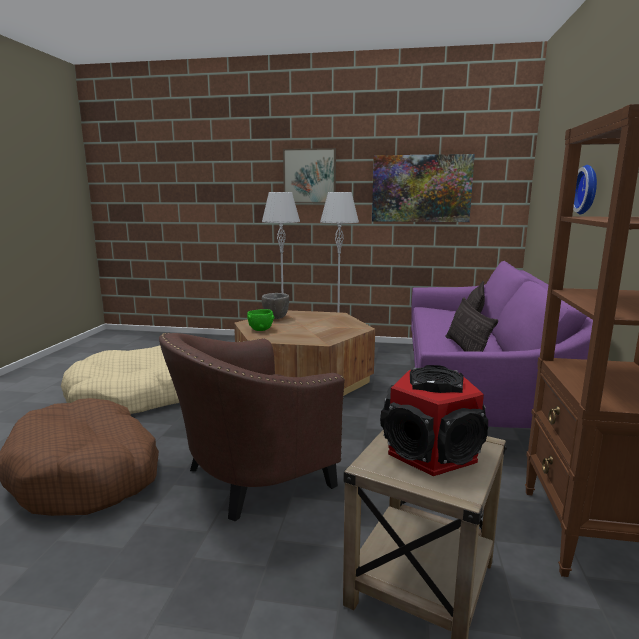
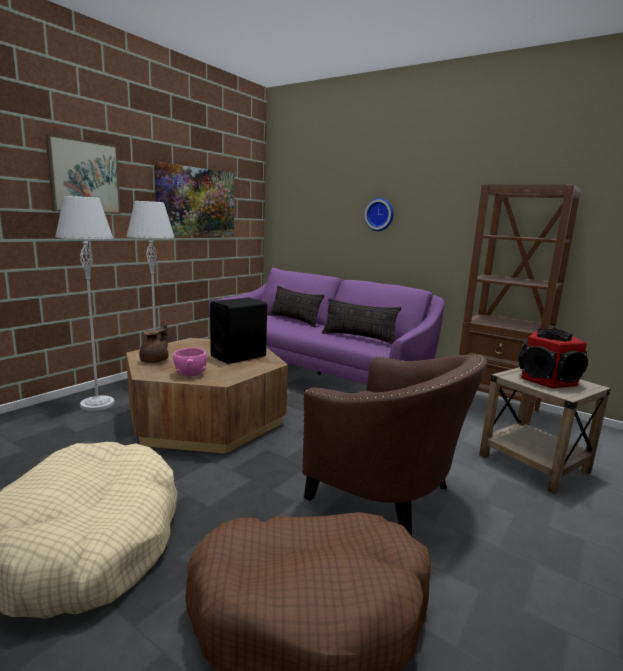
camera: 65 degrees left, 0 degrees up
brown armchair [159,333,345,521] -> brown armchair turned 45 degrees counterclockwise [302,355,487,535]
green bowl [247,309,274,331] -> pink bowl [173,348,207,376]
grey bowl [262,293,289,319] -> brown teapot [139,321,168,363]
none -> black speaker [210,297,267,364]

